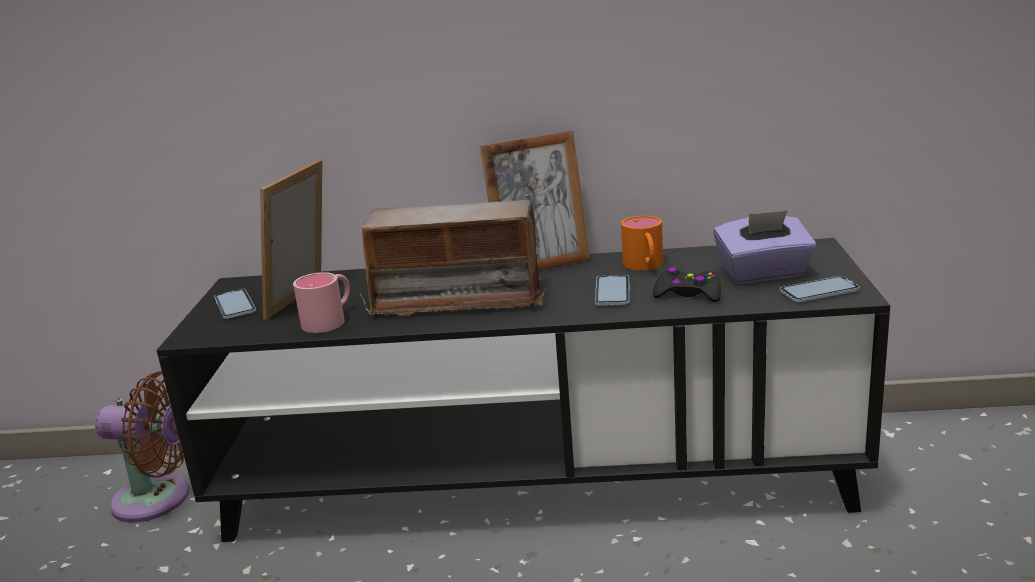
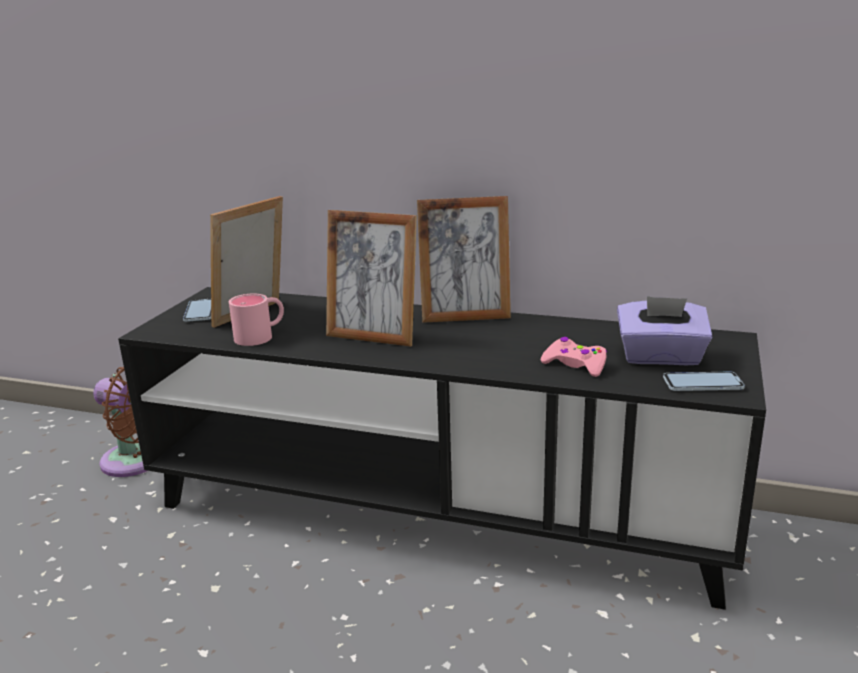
camera: 15 degrees right, 0 degrees up
radio [360,200,547,316] -> picture frame [326,210,417,347]
phone [595,275,630,306] -> none
orange mug [621,216,663,270] -> none
black game controller [653,267,721,302] -> pink game controller [541,337,607,377]

